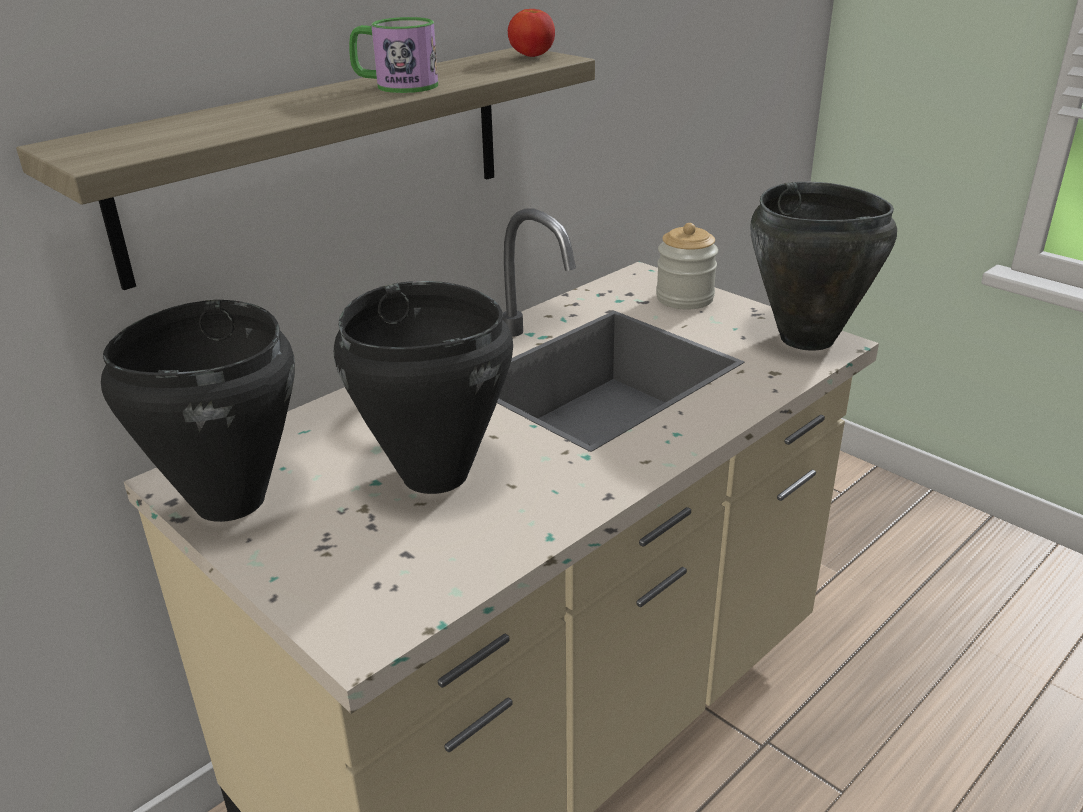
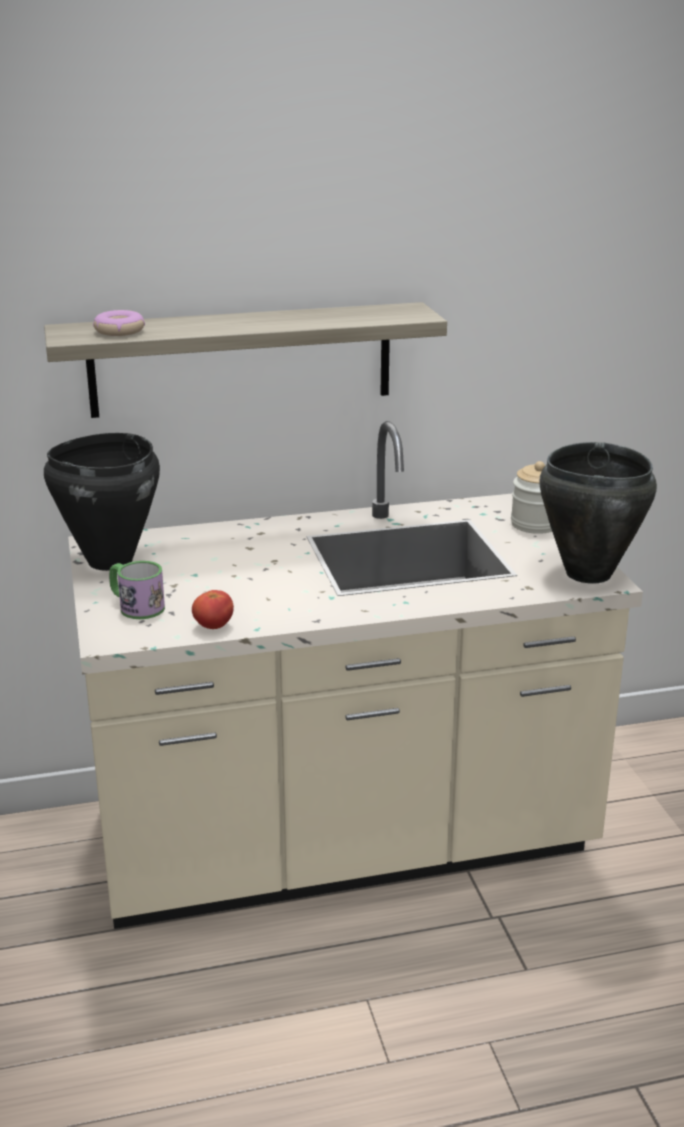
camera: 30 degrees right, 5 degrees down
black cooking pot [333,281,513,494] -> none
mug [349,17,438,93] -> mug moved to [109,561,165,619]
tomato [508,9,555,57] -> tomato moved to [192,590,234,629]
none -> donut [93,310,145,336]

